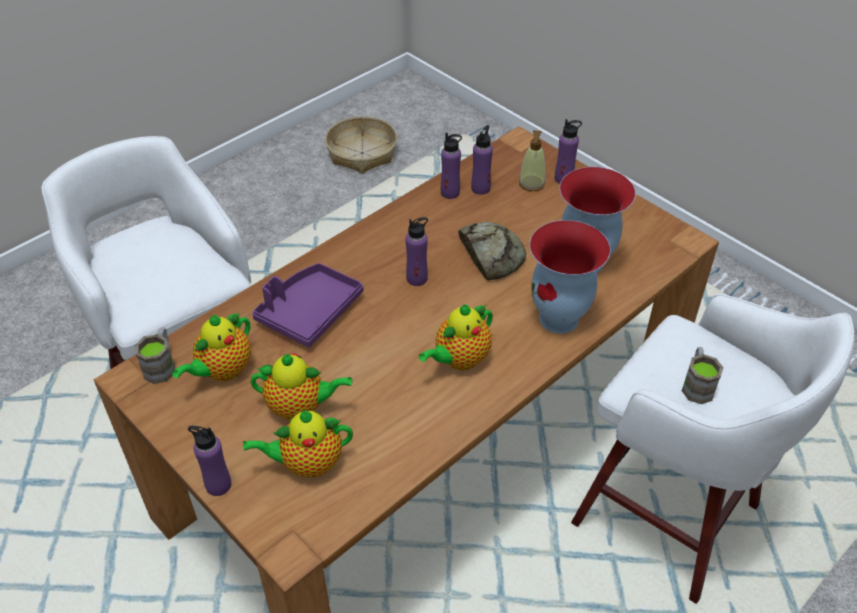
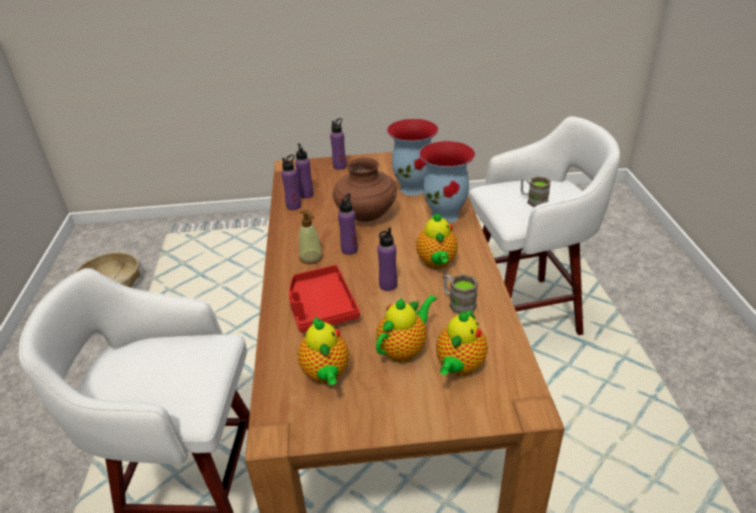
camera: 50 degrees left, 10 degrees down
brown mug [135,327,175,384] -> brown mug moved to [443,274,478,314]
purple bottle [188,426,231,496] -> purple bottle moved to [377,227,397,291]
purple tray [252,263,363,347] -> red tray [289,265,360,333]
bread [458,222,526,281] -> brown vase [333,158,397,222]
soap dispenser [519,130,545,191] -> soap dispenser moved to [299,209,323,264]

